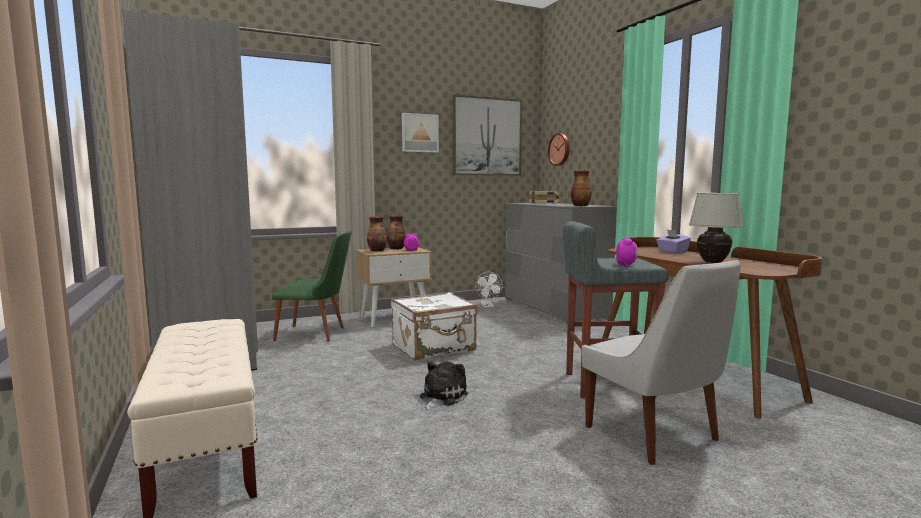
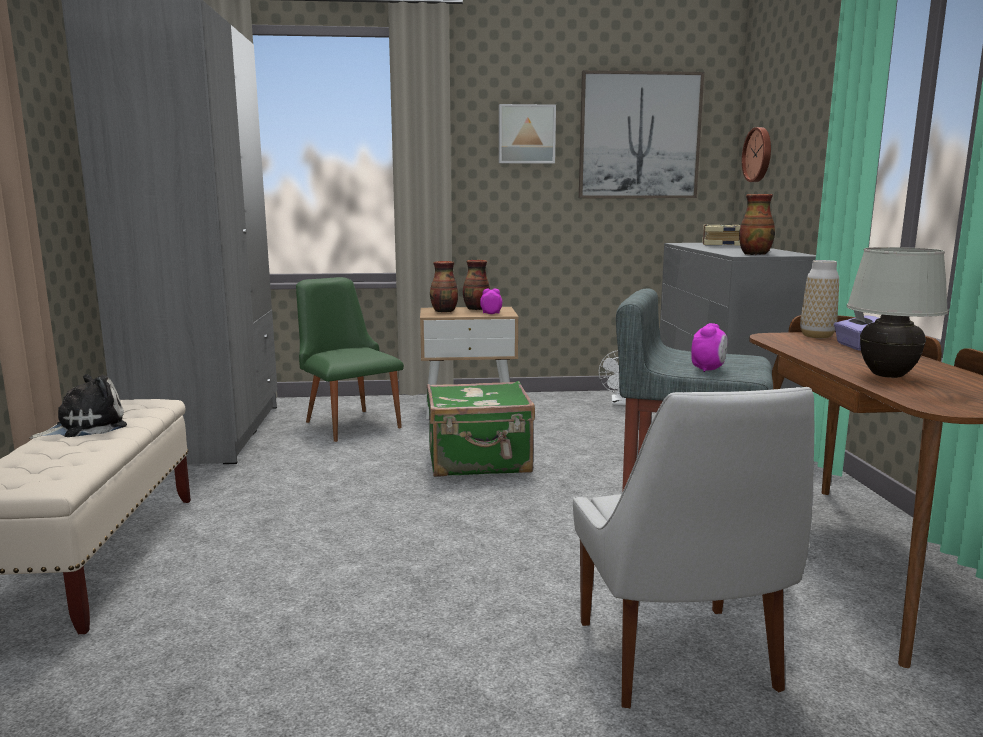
camera: 20 degrees right, 5 degrees up
green chair [272,231,352,342] -> green chair turned 150 degrees counterclockwise [296,277,404,442]
white suitcase [391,292,477,360] -> green suitcase [427,381,535,477]
plush toy [420,361,468,410] -> plush toy moved to [30,374,127,439]
none -> vase [800,260,839,338]

